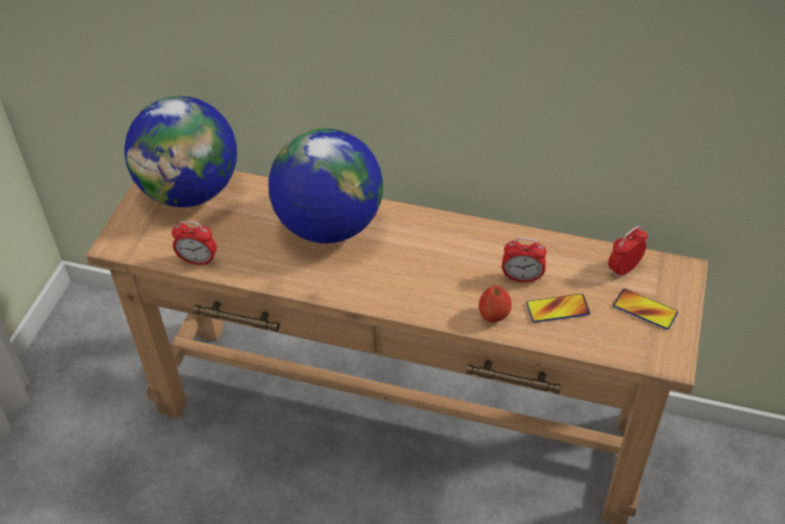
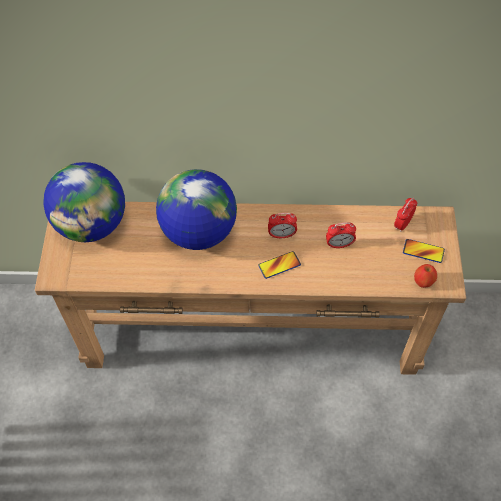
camera: 15 degrees left, 10 degrees up
alarm clock [172,221,217,266] -> alarm clock moved to [268,213,297,238]
apple [479,286,512,323] -> apple moved to [414,264,437,288]
phone [526,294,590,323] -> phone moved to [258,251,301,279]

